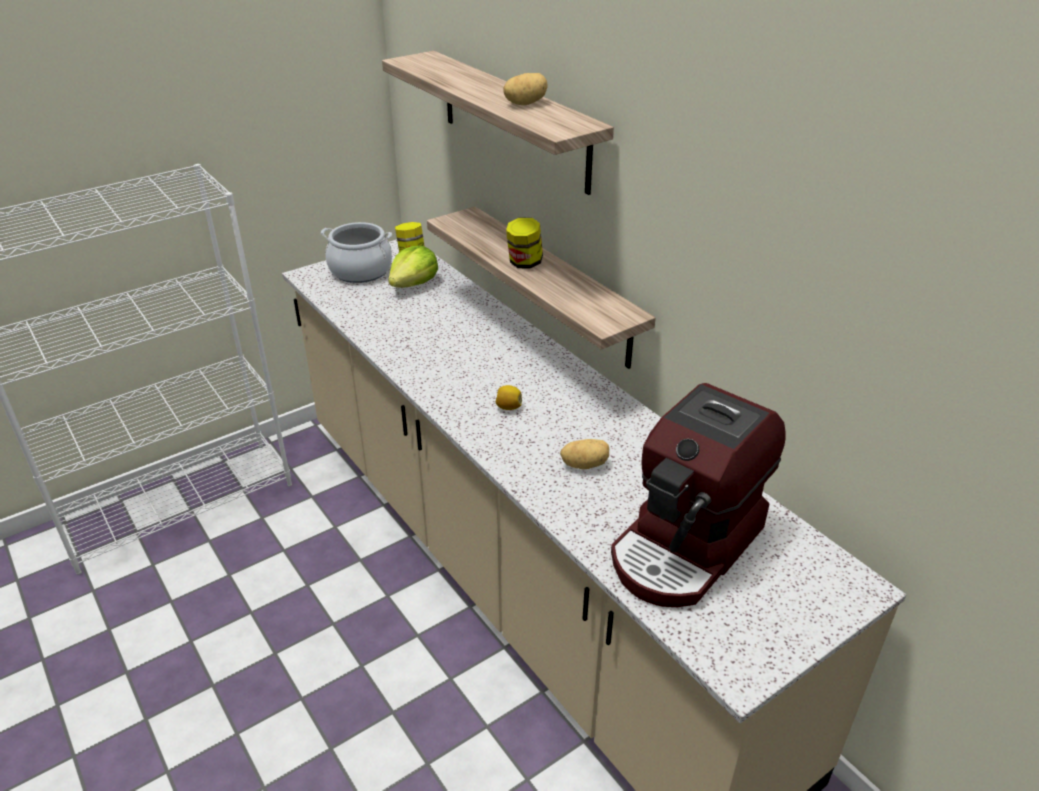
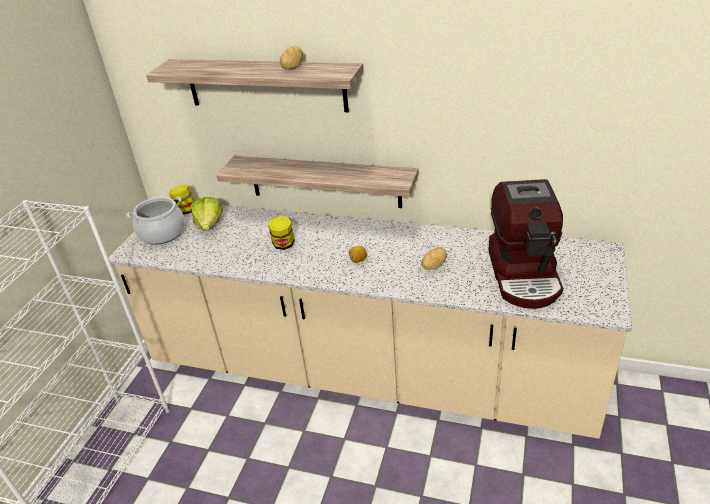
camera: 35 degrees left, 0 degrees up
jar [506,218,543,269] -> jar moved to [268,216,295,250]

